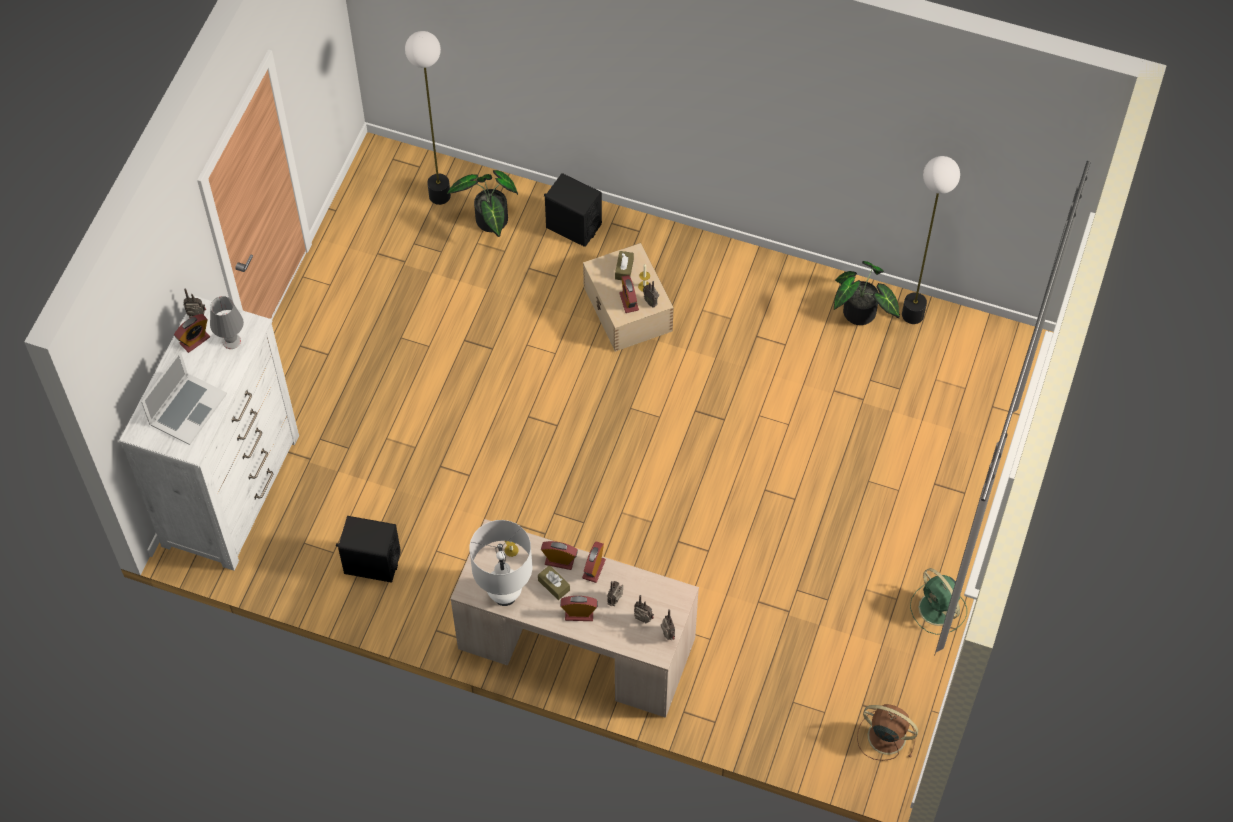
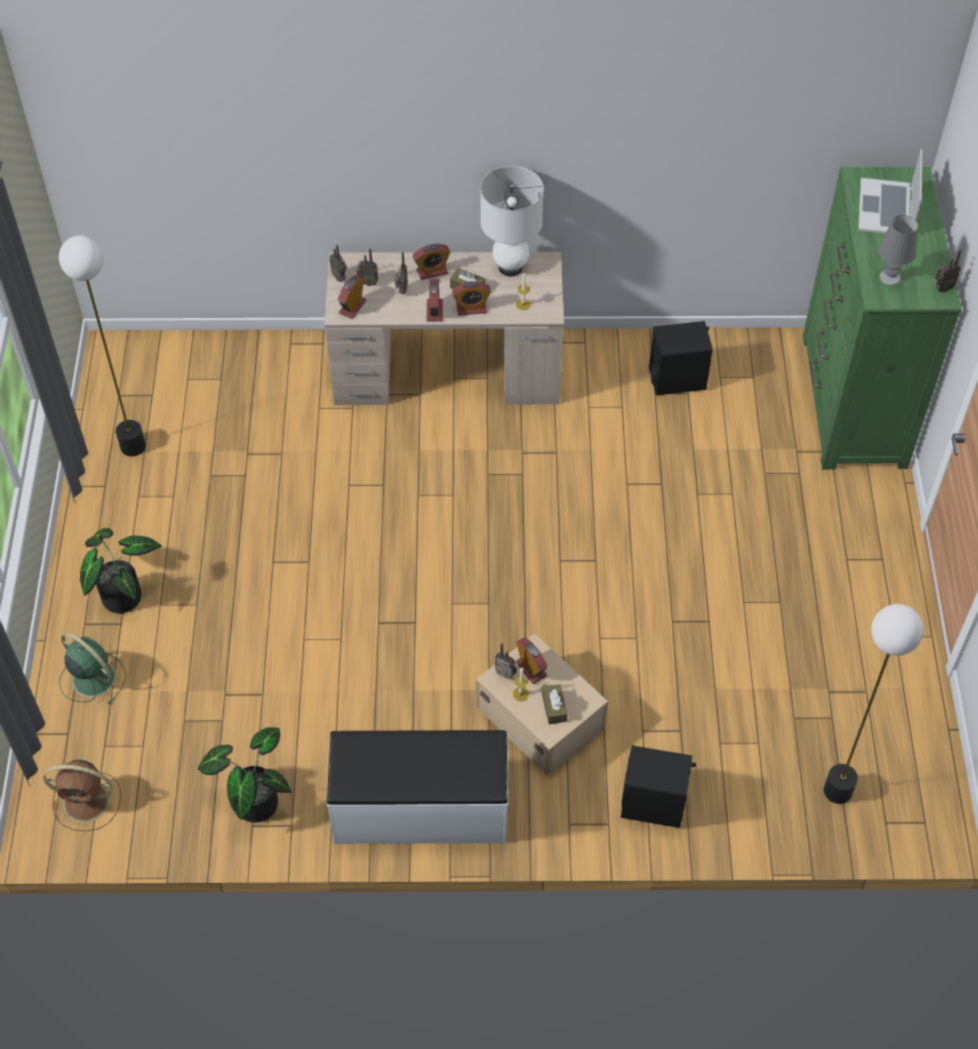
camera: 160 degrees right, 5 degrees down
white dresser [119,296,299,571] -> green dresser [803,167,962,470]
alarm clock [174,314,210,353] -> alarm clock moved to [338,275,366,319]
potted plant [447,170,518,237] -> potted plant moved to [80,528,162,613]
brown fan [857,704,918,761] -> brown fan moved to [44,760,121,832]
floor lamp [902,156,960,324] -> floor lamp moved to [59,236,146,456]
green fan [910,568,967,635] -> green fan moved to [59,633,126,705]
none -> white bench [327,730,508,844]

